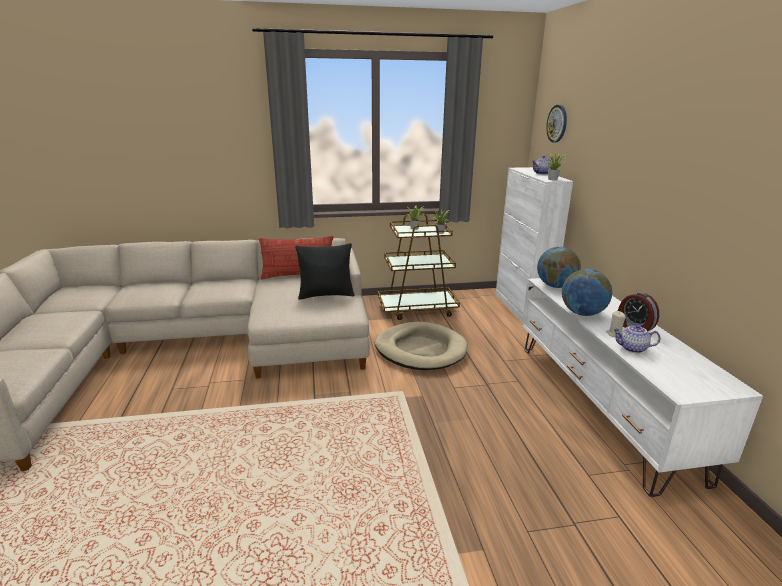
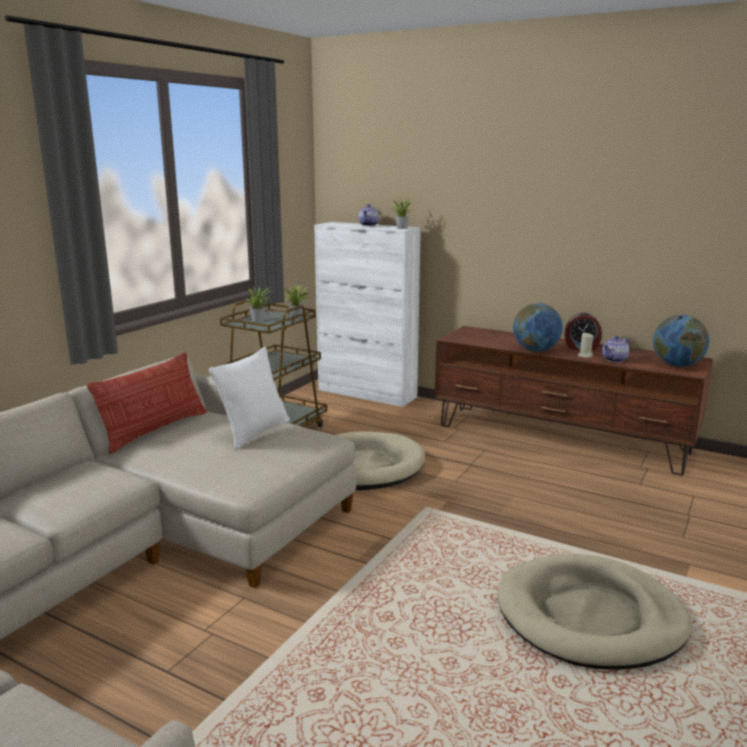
camera: 50 degrees left, 5 degrees down
black pillow [296,243,355,300] -> white pillow [209,347,290,450]
white tv stand [522,278,763,497] -> brown tv stand [435,326,713,476]
globe [537,247,581,288] -> globe moved to [653,315,710,367]
wall clock [546,105,567,143] -> none
none -> beige dog bed [497,554,692,670]

